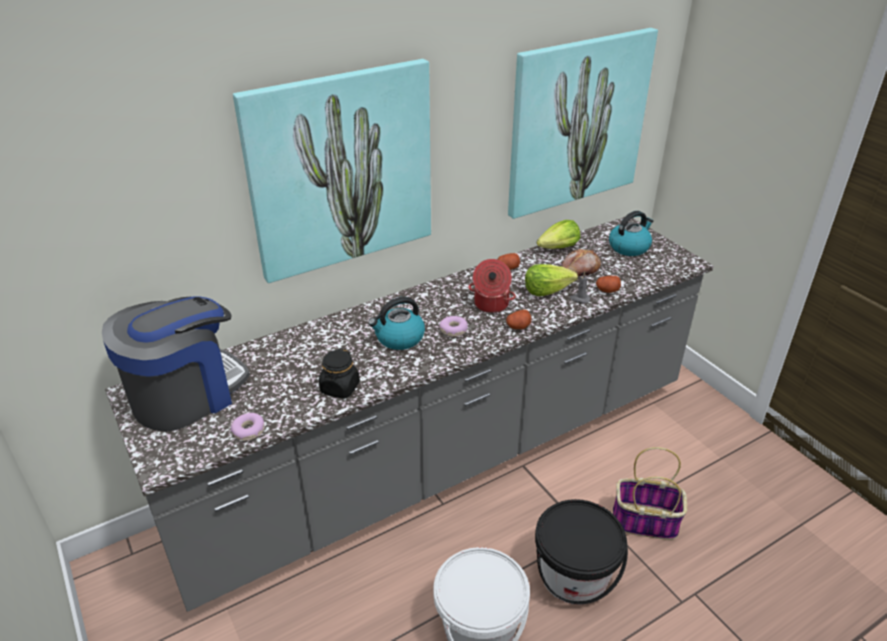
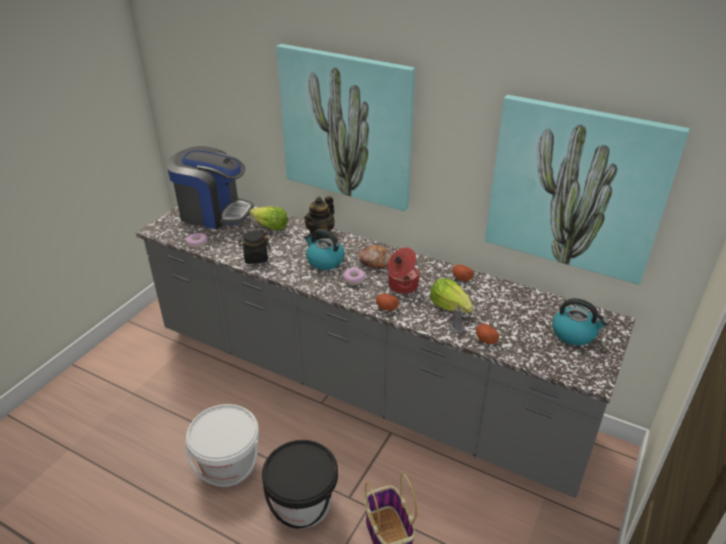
camera: 60 degrees right, 0 degrees up
lettuce [537,220,580,249] -> lettuce moved to [249,206,288,230]
bread [561,249,601,276] -> bread moved to [359,245,391,268]
none -> teapot [304,196,335,240]

